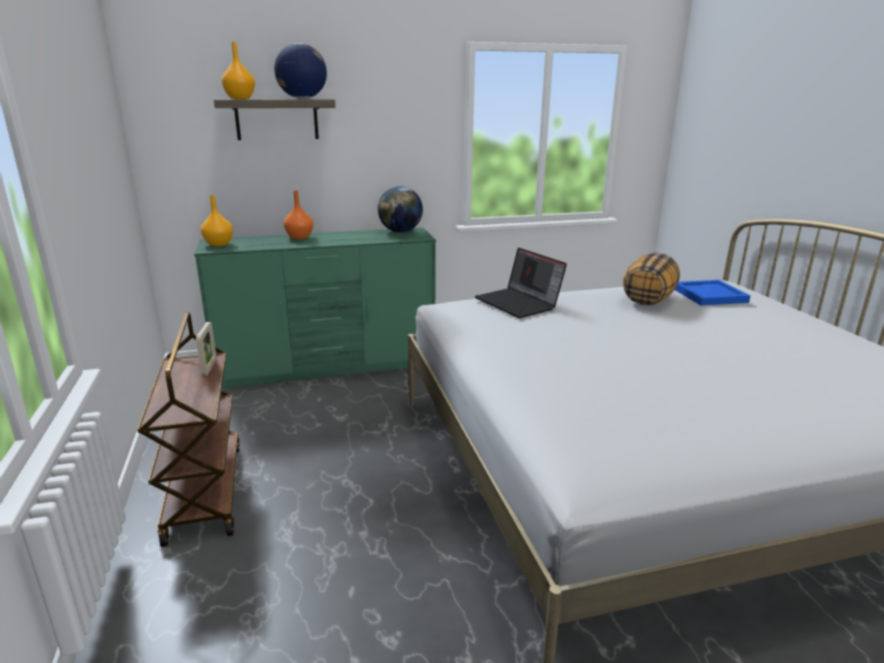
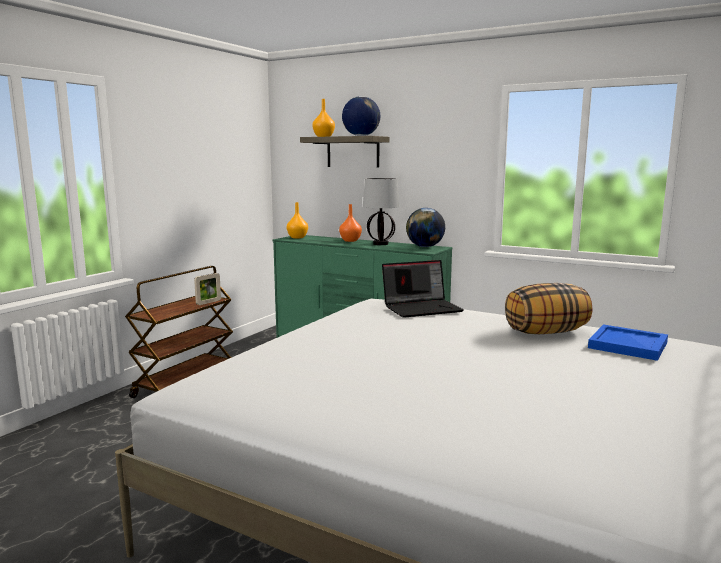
camera: 45 degrees right, 10 degrees down
laptop [475,248,567,318] -> laptop turned 120 degrees counterclockwise [382,260,464,318]
none -> table lamp [363,178,400,245]

